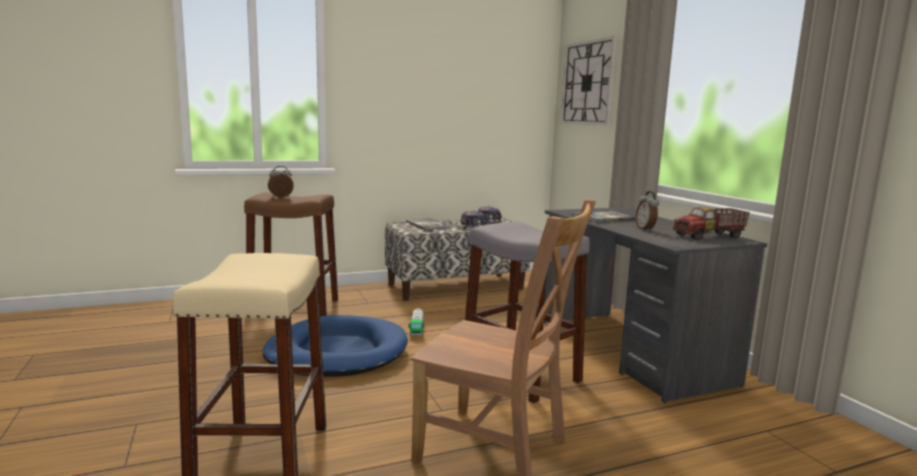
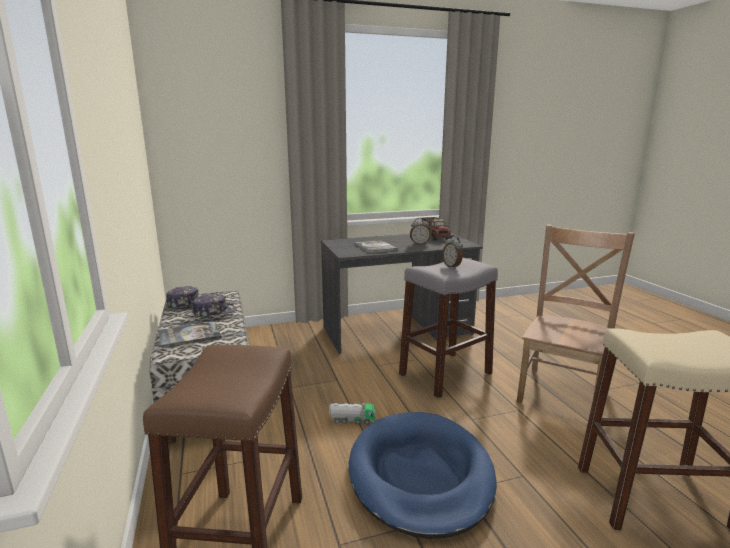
camera: 85 degrees left, 5 degrees up
alarm clock [268,166,294,198] -> alarm clock moved to [442,235,463,269]
wall clock [561,36,617,125] -> none

